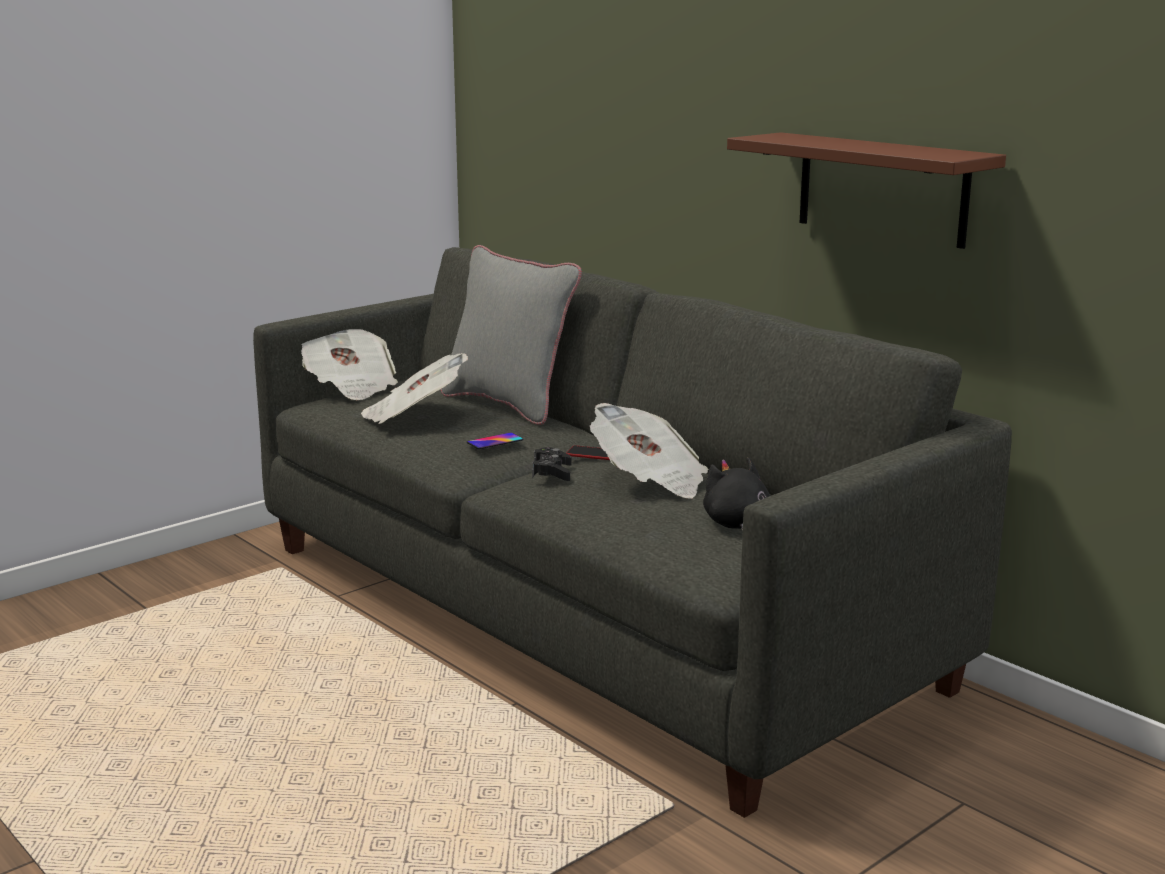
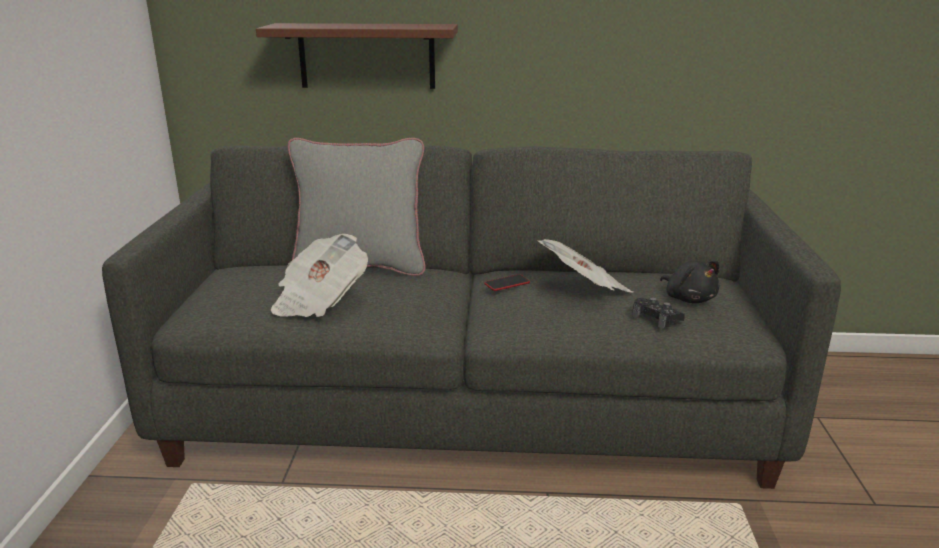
camera: 45 degrees left, 5 degrees up
newspaper [301,329,398,400] -> none
phone [467,432,523,449] -> none
black game controller [532,447,571,481] -> black game controller moved to [632,297,685,329]
black plush toy [703,457,771,530] -> black plush toy turned 135 degrees counterclockwise [660,261,719,303]
brown shelf [727,132,1006,249] -> brown shelf moved to [256,23,458,89]

